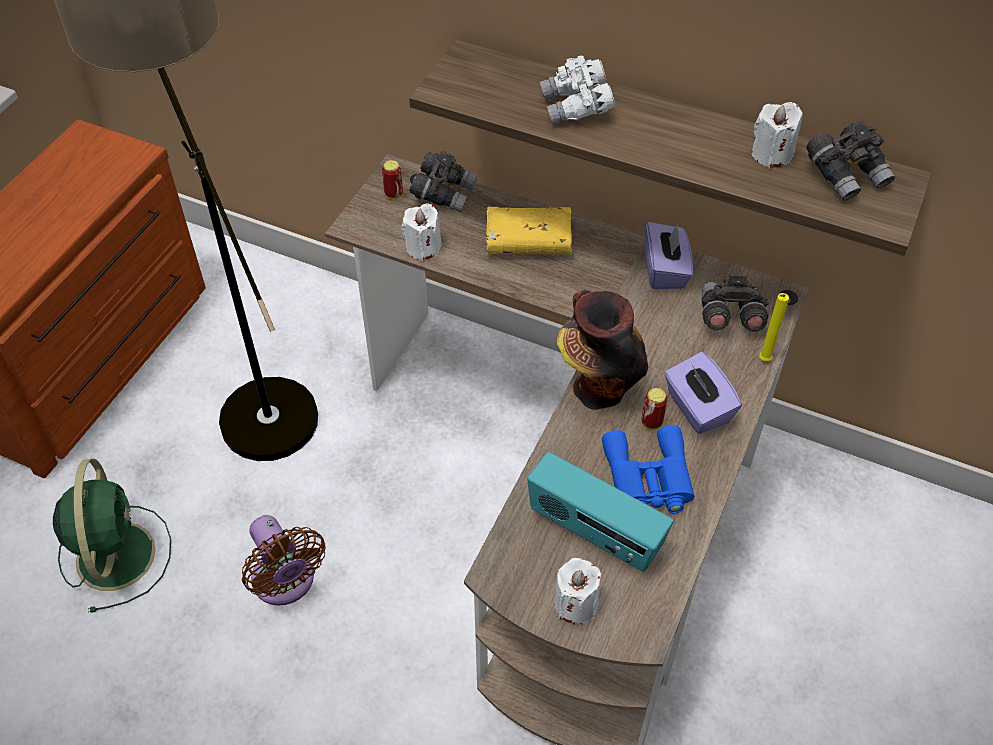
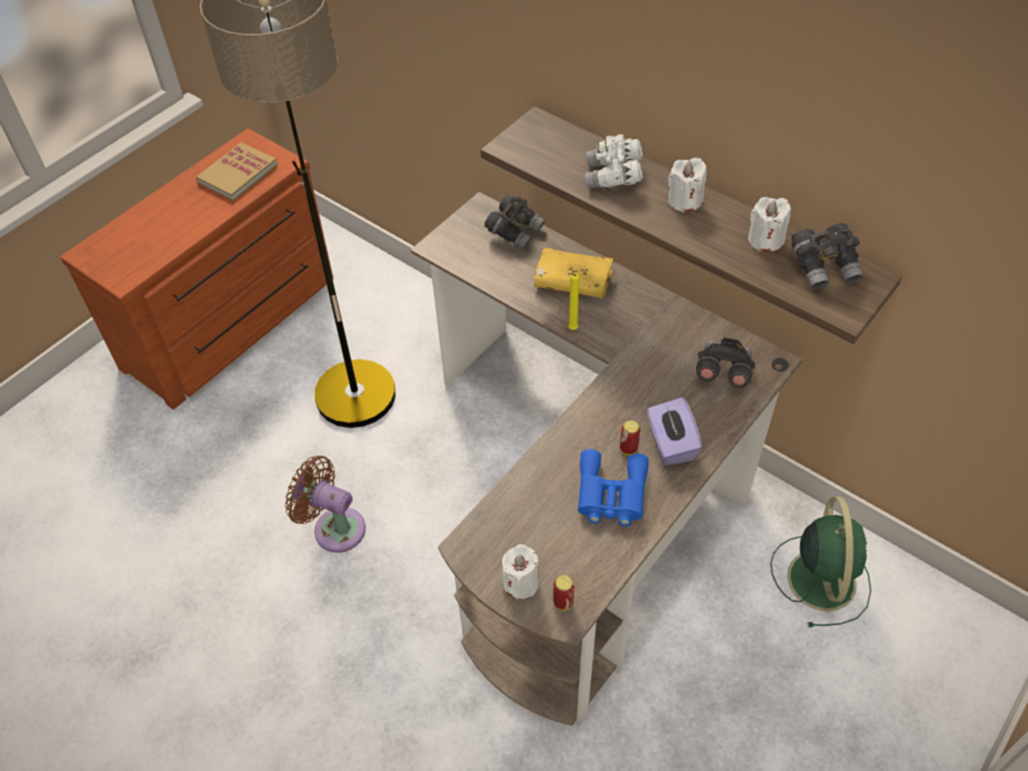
camera: 15 degrees right, 0 degrees up
green fan [53,459,171,613] -> green fan moved to [770,496,871,627]
brown fan [242,515,326,606] -> brown fan turned 135 degrees clockwise [285,456,366,553]
can [382,160,403,199] -> can moved to [553,575,574,611]
white candle [401,204,442,261] -> white candle moved to [668,158,707,213]
radio [527,452,674,571] -> none
vase [556,290,648,410] -> none
purple tissue box [645,222,693,289] -> none
yellow candle [759,293,789,361] -> yellow candle moved to [568,273,579,330]
none -> book [196,142,277,201]

